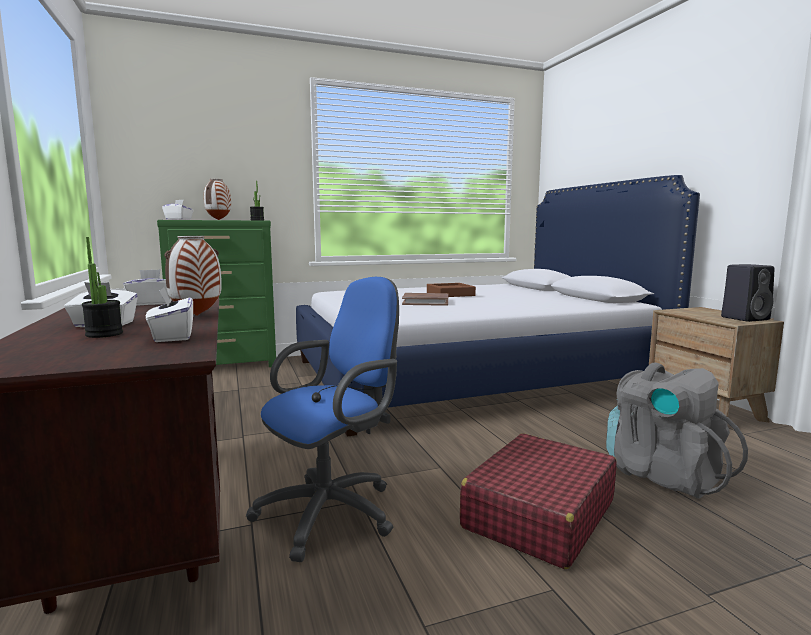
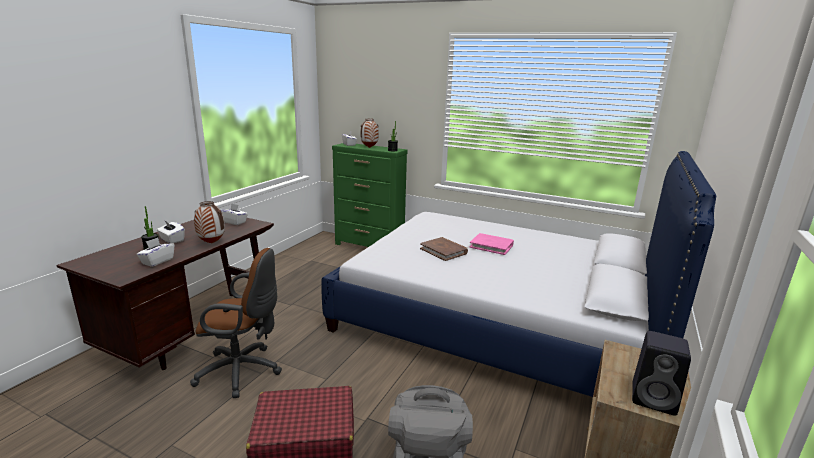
camera: 45 degrees right, 10 degrees up
blue office chair [246,277,399,562] -> brown office chair [190,248,282,398]
brown tray [427,283,476,297] -> pink book [469,233,514,255]

